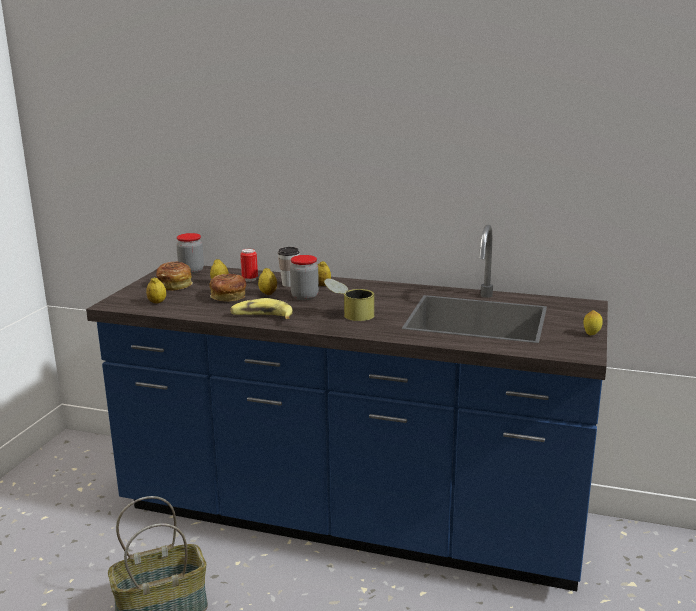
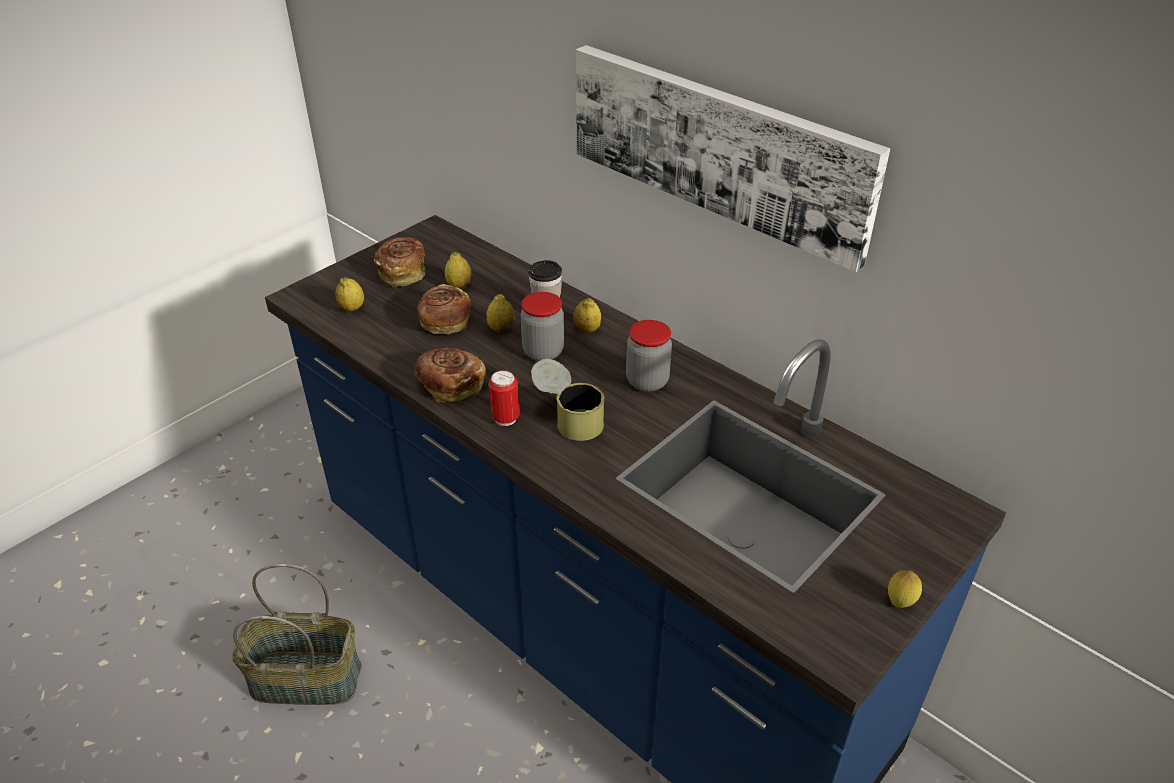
camera: 25 degrees right, 20 degrees up
jar [176,233,204,274] -> jar moved to [626,320,672,392]
banana [230,298,293,319] -> bread [415,348,486,403]
can [240,249,258,282] -> can moved to [489,370,520,426]
none -> picture [576,45,891,272]

